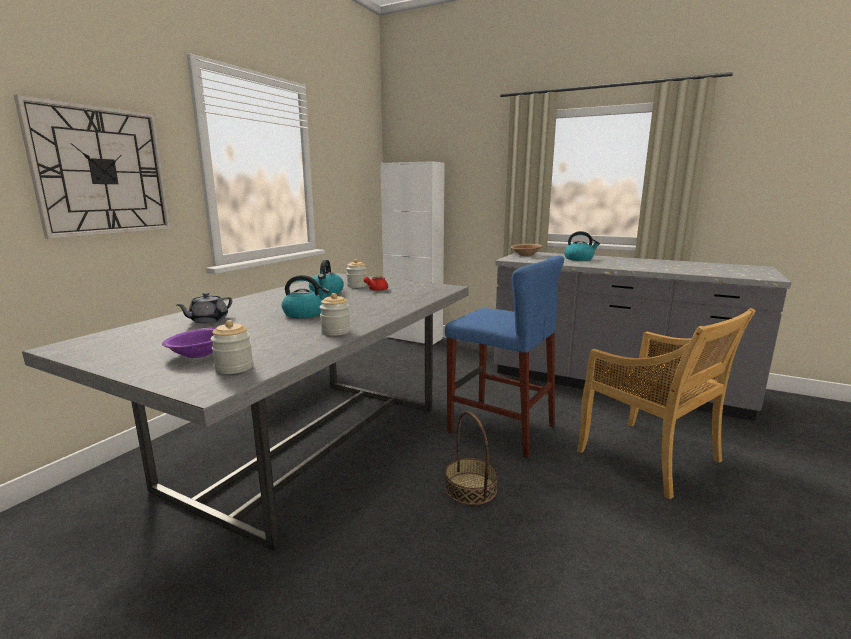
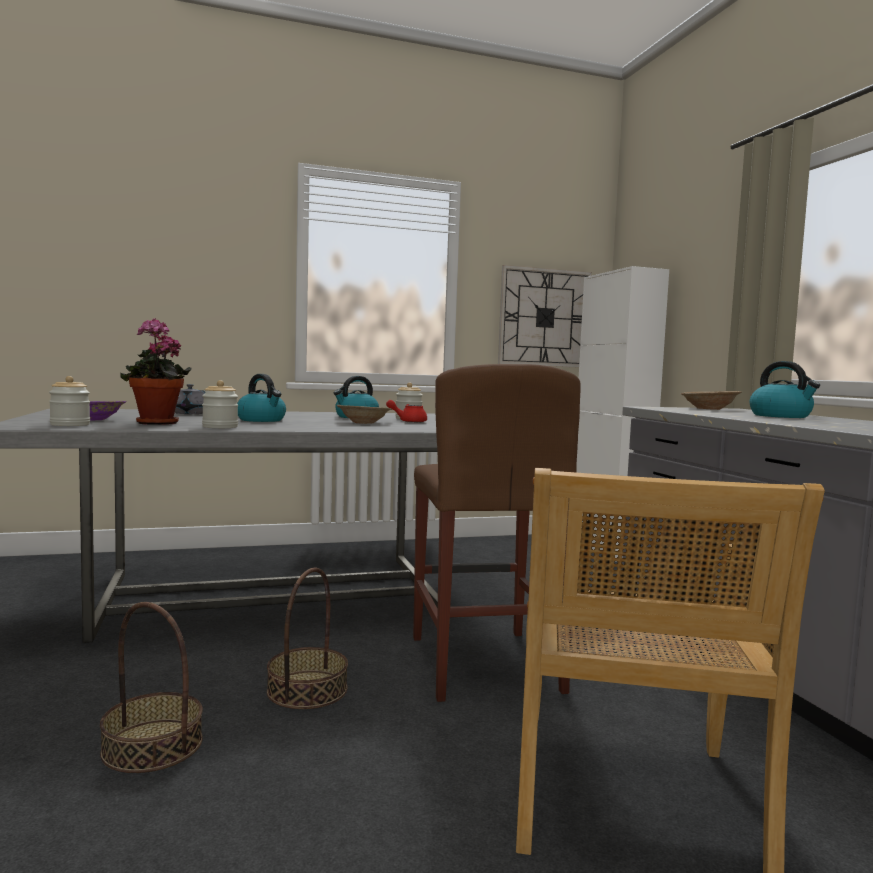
camera: 45 degrees right, 10 degrees down
wall clock [14,94,171,239] -> wall clock moved to [498,265,592,367]
blue stool [445,256,564,458] -> brown stool [413,364,581,702]
none -> basket [100,602,203,773]
none -> potted plant [120,318,192,425]
none -> brown bowl [337,405,392,424]

